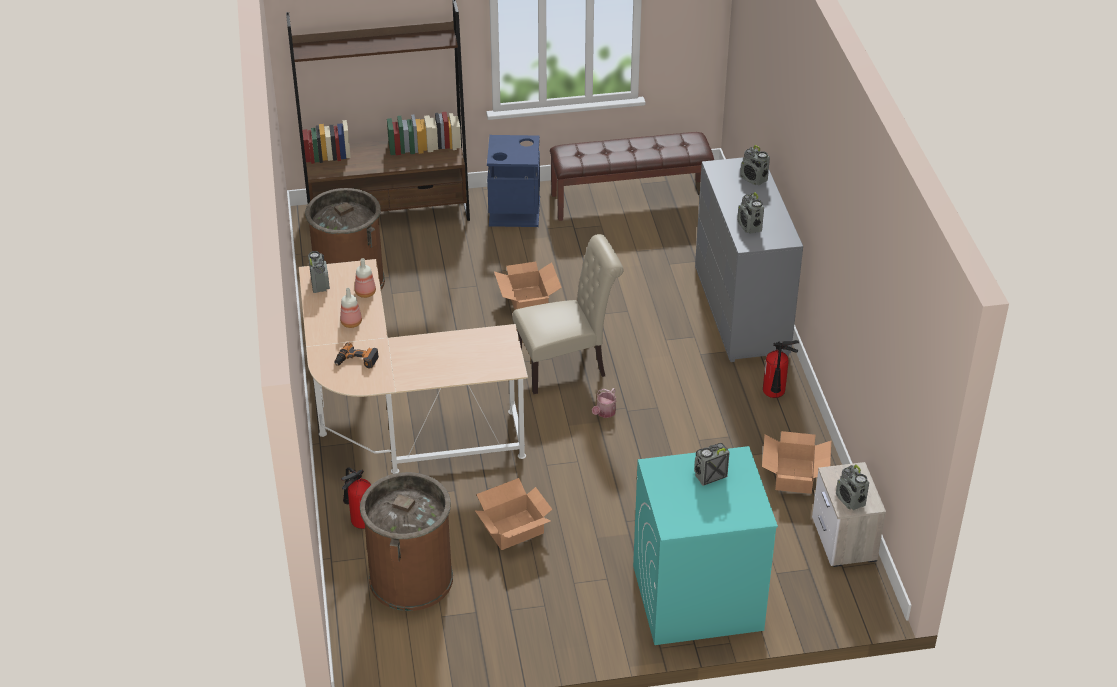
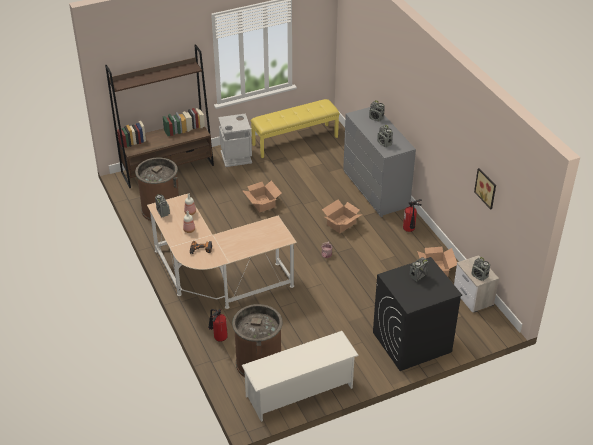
camera: 15 degrees left, 0 degrees up
cardboard box [475,478,552,550] -> cardboard box moved to [322,200,362,233]
blue trash can [487,135,540,227] -> grey trash can [218,113,252,167]
beige chair [513,234,623,394] -> none
brown bench [550,132,714,221] -> yellow bench [251,99,340,158]
turquoise washing machine [633,446,778,645] -> black washing machine [373,257,462,371]
none -> white shoe rack [242,331,359,422]
none -> picture [474,168,496,210]

